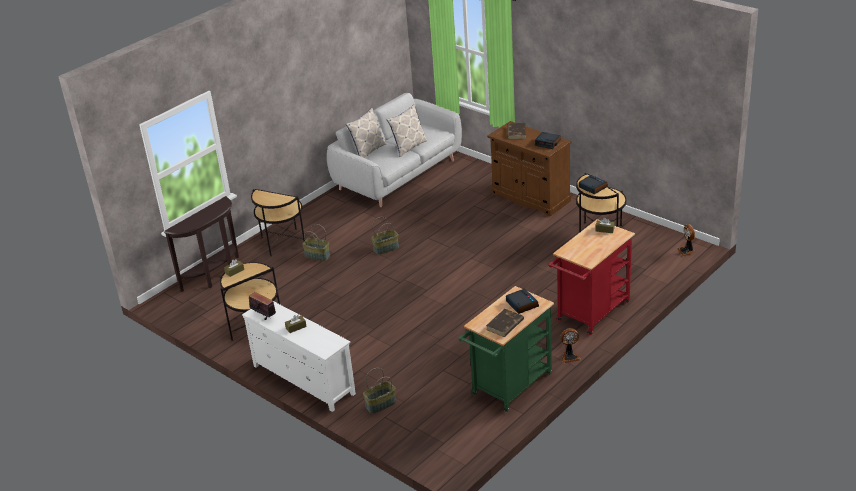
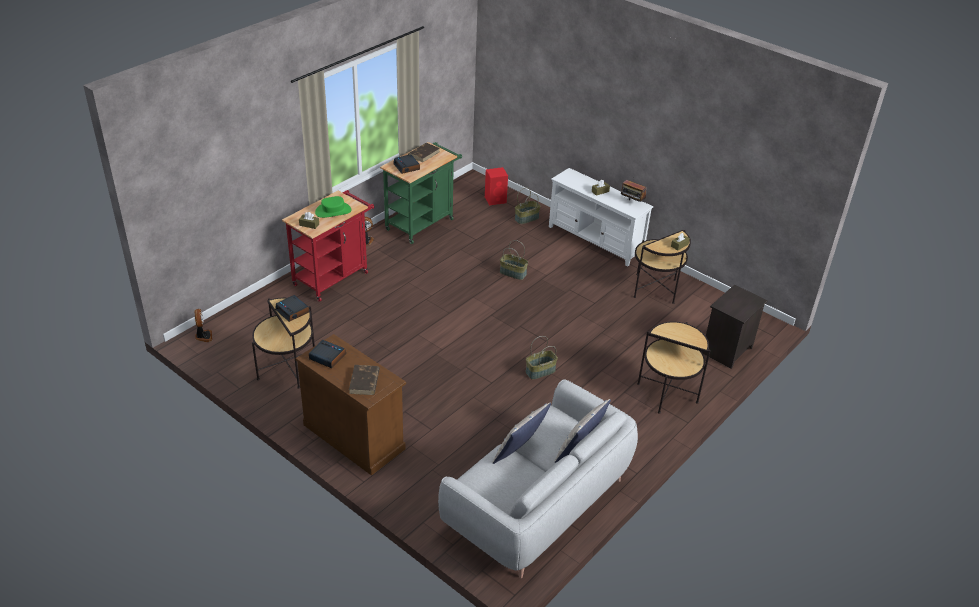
camera: 175 degrees right, 5 degrees up
brown console table [164,196,239,292] -> black nightstand [702,285,768,369]
basket [302,224,330,261] -> basket moved to [500,240,528,280]
none -> green hat [315,196,351,218]
none -> red speaker [485,167,508,206]

